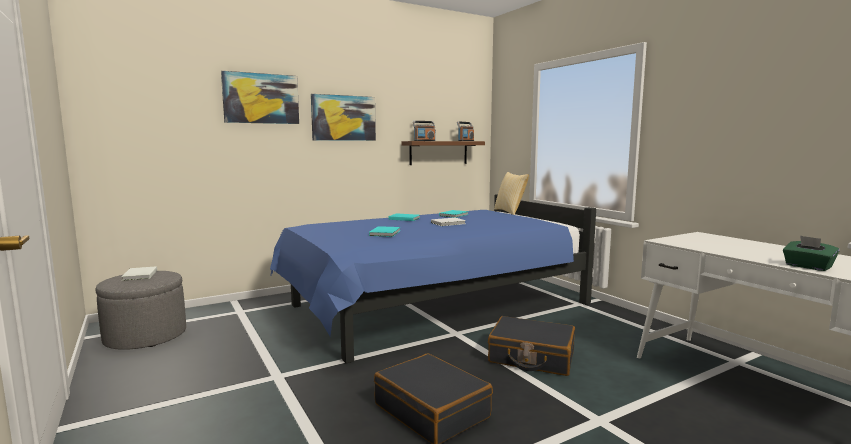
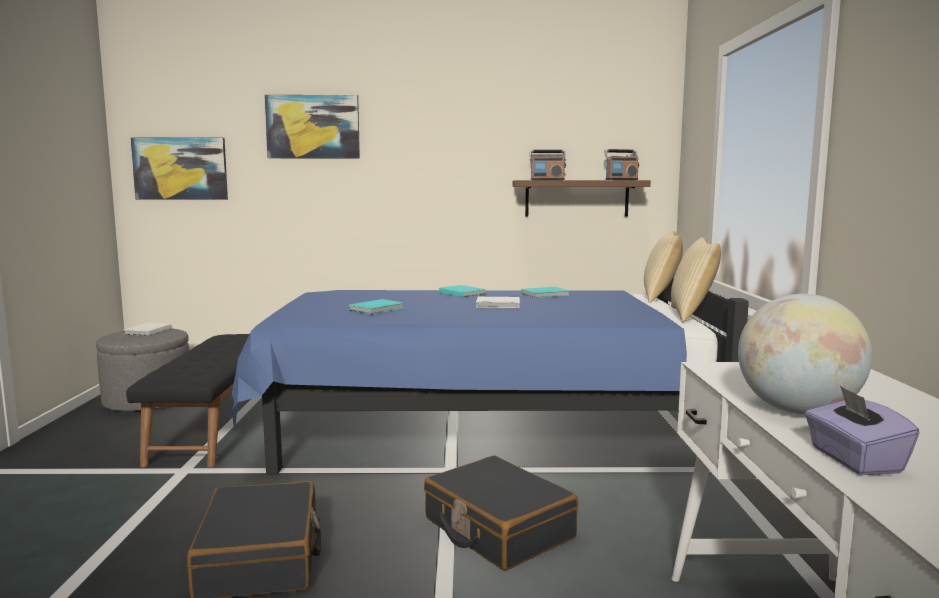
camera: 30 degrees right, 0 degrees up
picture [311,94,376,141] -> picture moved to [131,138,228,200]
green tissue box [783,235,840,271] -> purple tissue box [805,385,920,475]
none -> black bench [126,334,249,467]
none -> pillow [671,237,721,323]
none -> globe [738,294,872,415]

